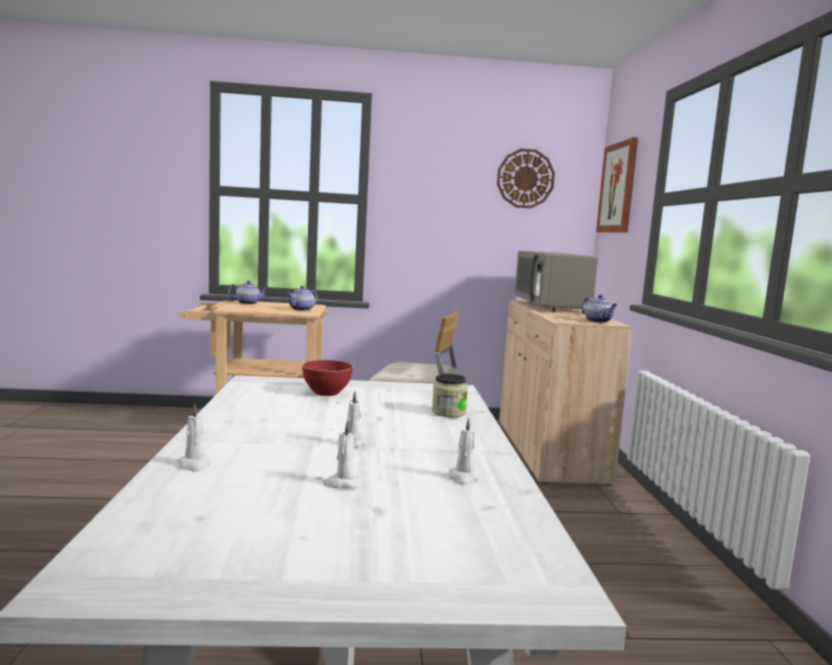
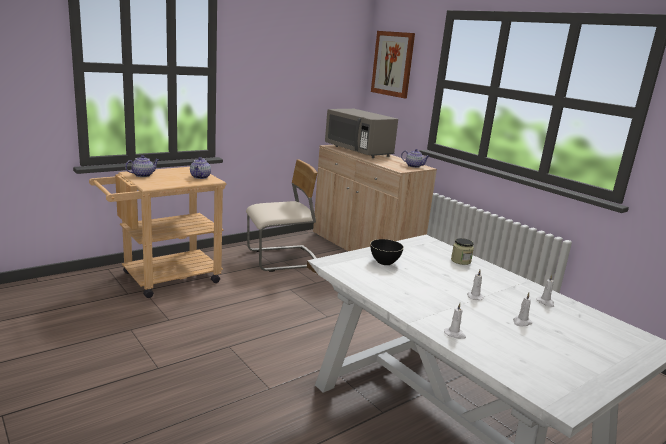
camera: 35 degrees left, 10 degrees up
red bowl [302,360,353,396] -> black bowl [370,239,404,265]
wall clock [497,149,555,208] -> none

